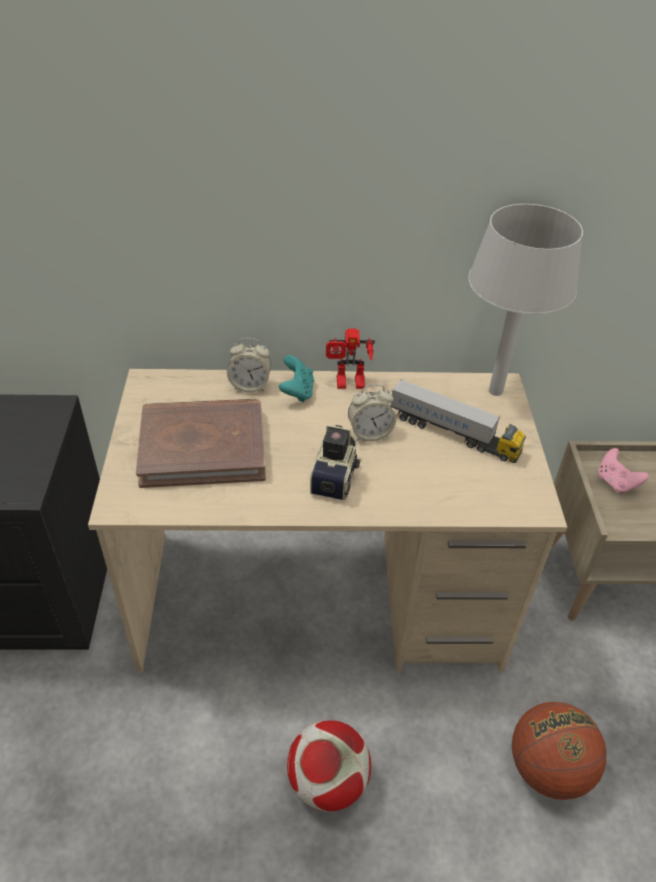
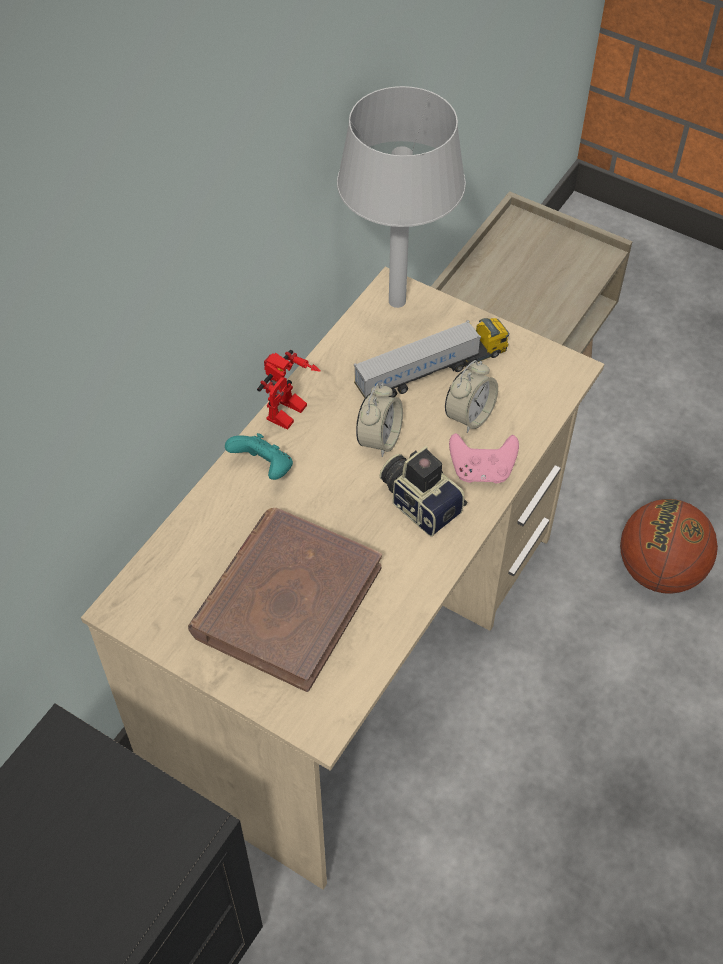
camera: 55 degrees left, 10 degrees up
alarm clock [227,338,271,392] -> alarm clock moved to [445,360,498,433]
football [287,720,371,812] -> none
pink game controller [598,448,649,494] -> pink game controller moved to [449,433,519,484]

